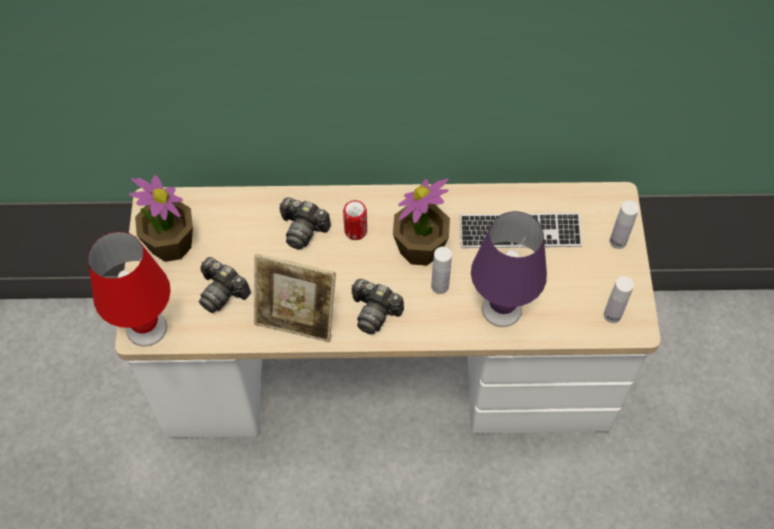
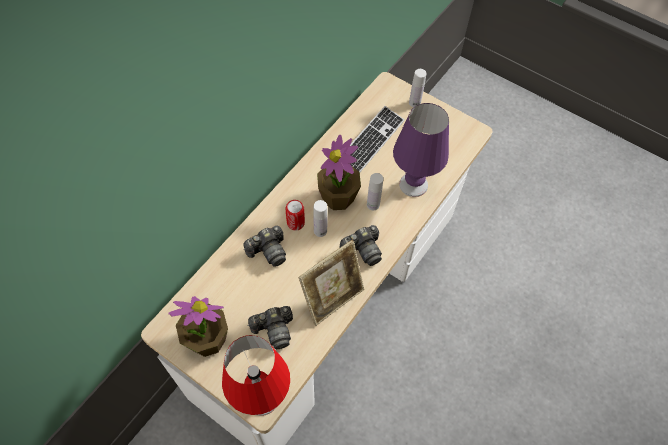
camera: 55 degrees left, 0 degrees up
white bottle [604,276,634,323] -> white bottle moved to [313,200,328,237]

